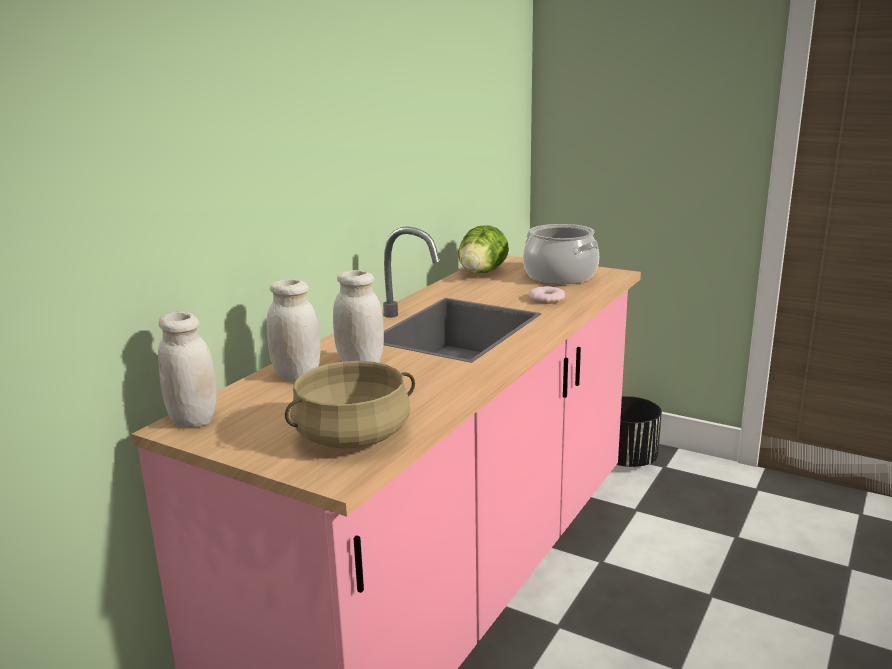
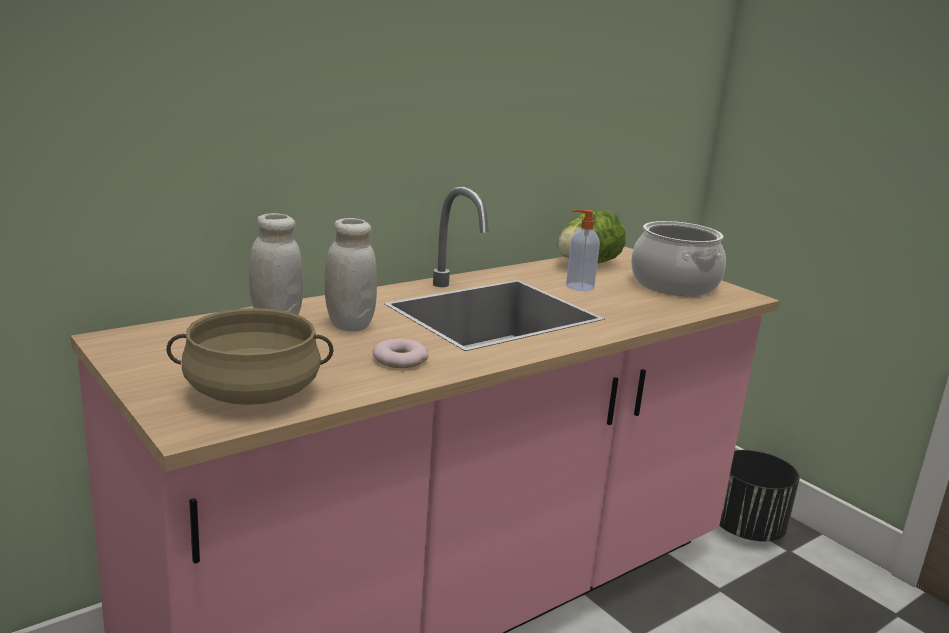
camera: 20 degrees right, 0 degrees up
white jar [158,312,217,428] -> none
donut [528,286,565,304] -> donut moved to [373,338,428,368]
none -> soap dispenser [566,210,600,291]

